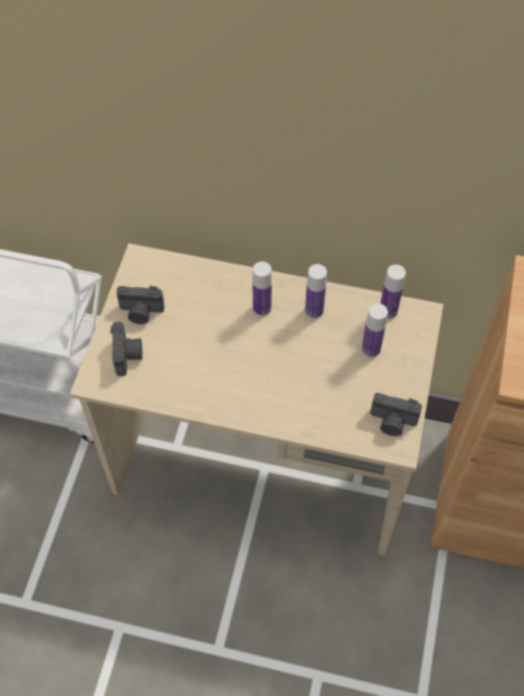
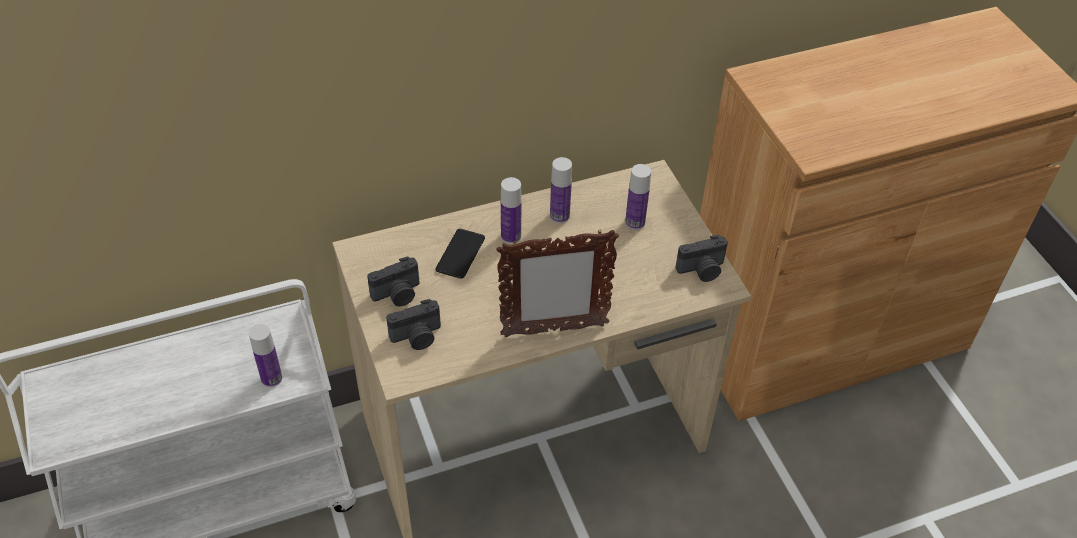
camera: 35 degrees left, 10 degrees down
camera [110,322,143,376] -> camera turned 105 degrees clockwise [386,299,441,350]
bottle [380,265,406,319] -> bottle moved to [249,324,282,387]
none -> phone [435,229,485,279]
none -> picture frame [496,230,619,338]

